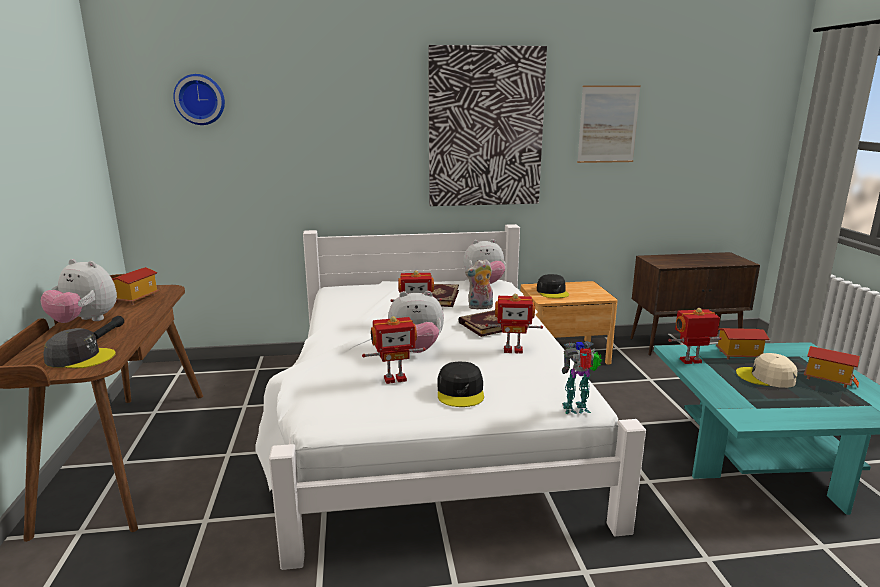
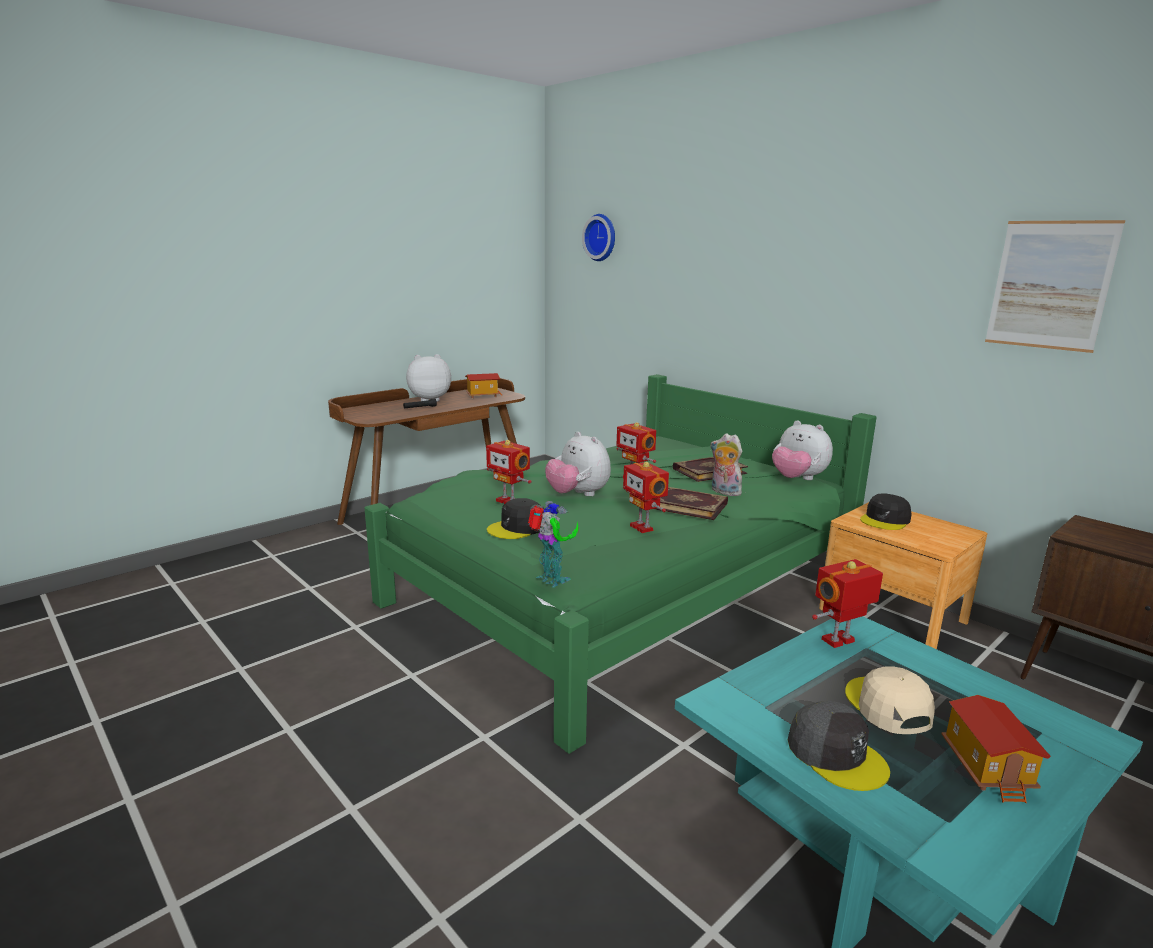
camera: 55 degrees right, 0 degrees up
plush toy [41,259,117,323] -> plush toy turned 90 degrees clockwise [406,354,451,401]
grey cap [43,328,116,368] -> grey cap moved to [788,701,890,791]
white bed [256,224,646,570] -> green bed [365,374,877,754]
picture [428,45,547,206] -> none
toy robot [668,308,722,364] -> toy robot turned 75 degrees counterclockwise [812,559,883,648]
toy house [716,328,770,360] -> none

